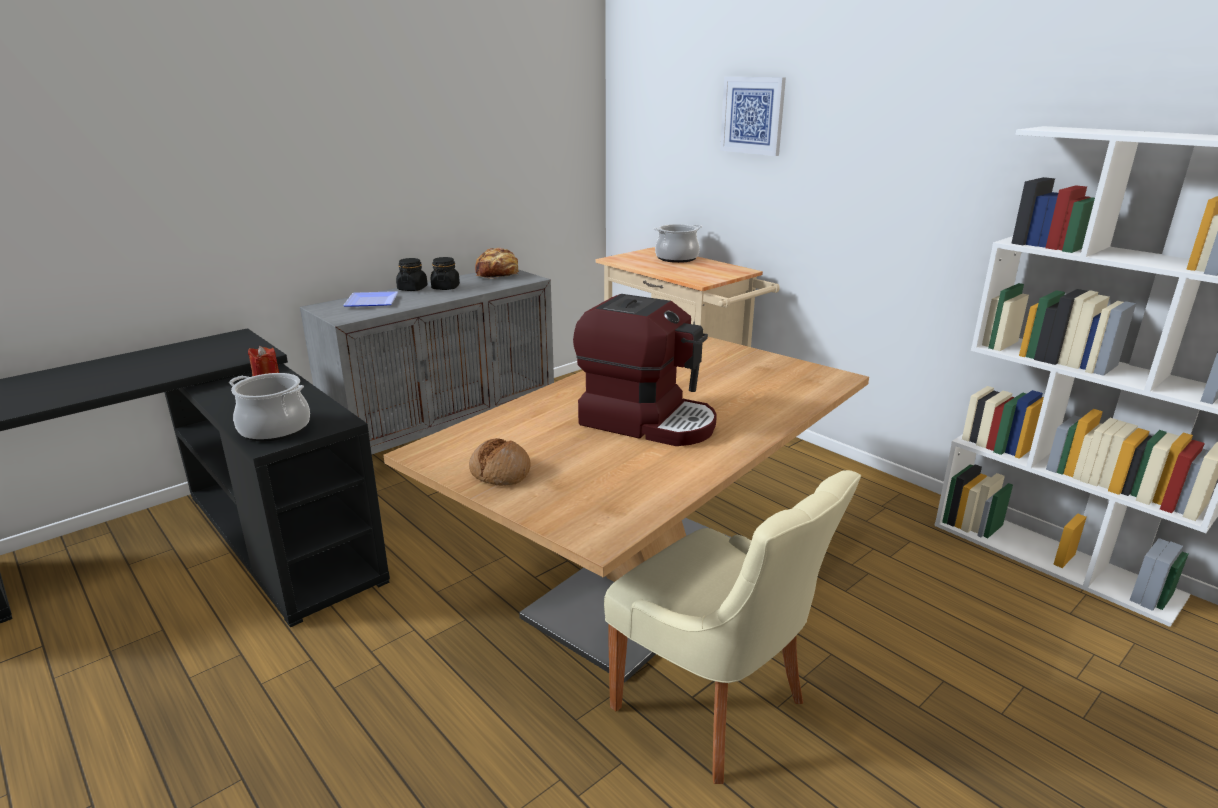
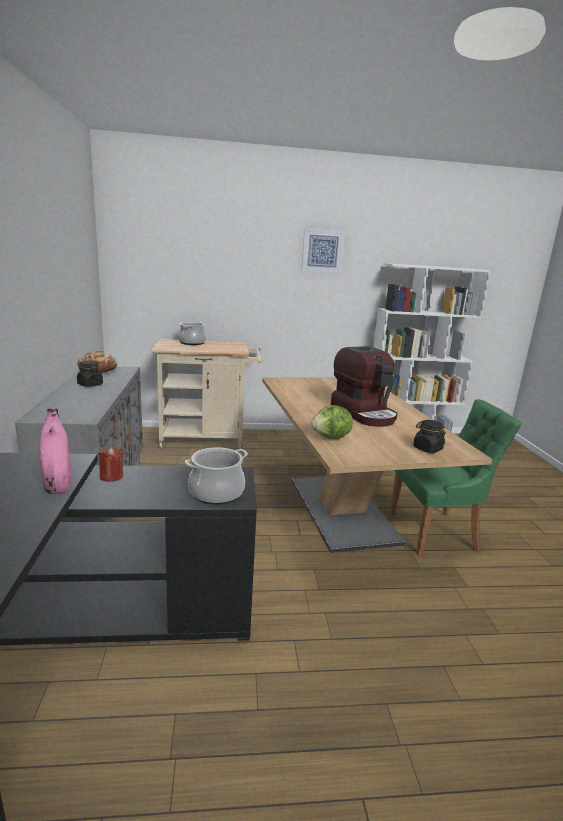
camera: 55 degrees left, 5 degrees down
plate [343,291,398,307] -> none
black jar [396,258,428,291] -> black jar moved to [413,420,446,453]
bread [469,438,531,486] -> none
coffee machine [573,294,717,446] -> coffee machine turned 90 degrees clockwise [331,346,398,427]
beige chair [604,470,861,784] -> green chair [390,399,521,556]
picture [720,77,786,156] -> picture moved to [301,228,345,273]
none -> pink vase [39,408,72,494]
none -> lettuce [311,405,353,439]

